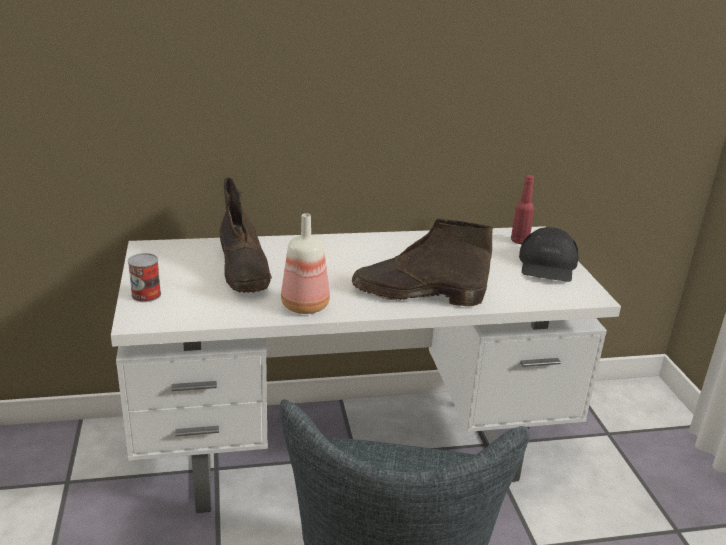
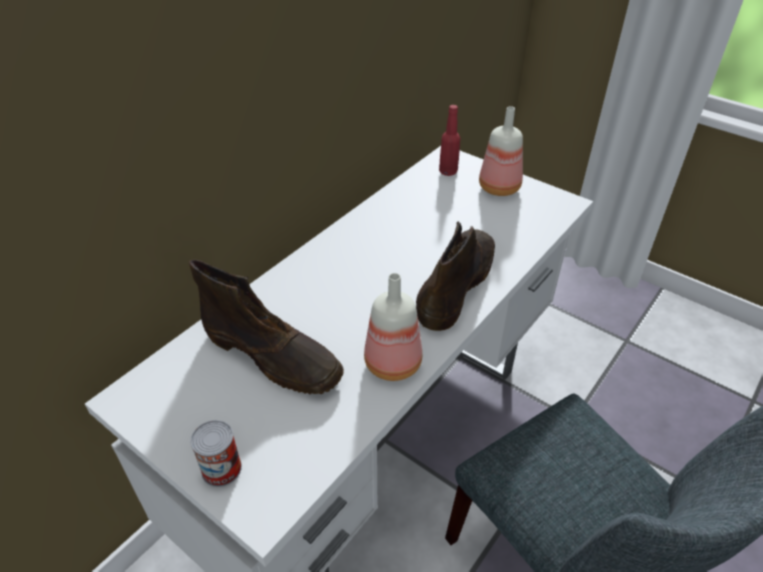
camera: 40 degrees left, 15 degrees up
brown boot [352,219,493,306] -> brown boot turned 150 degrees clockwise [416,221,495,331]
black cap [519,227,579,282] -> bottle [479,106,523,196]

